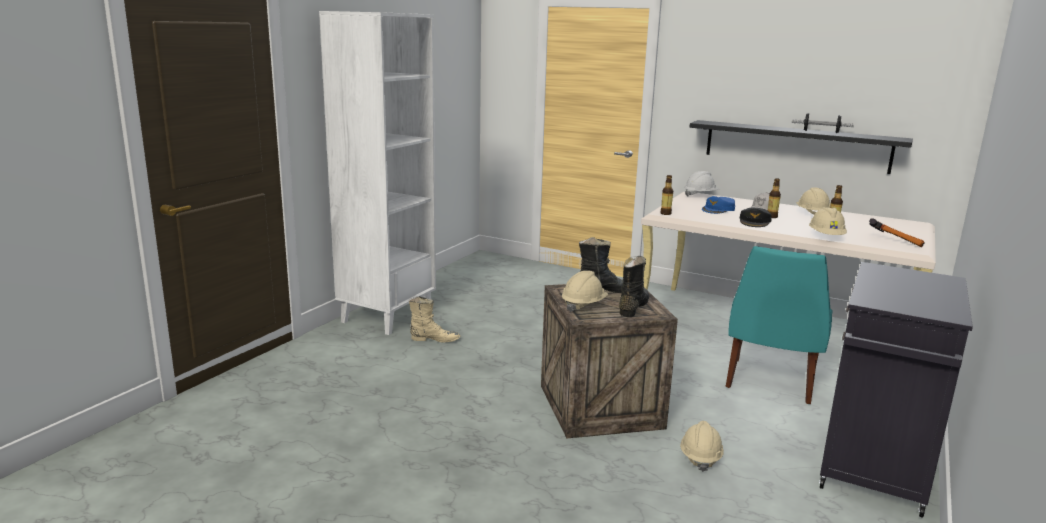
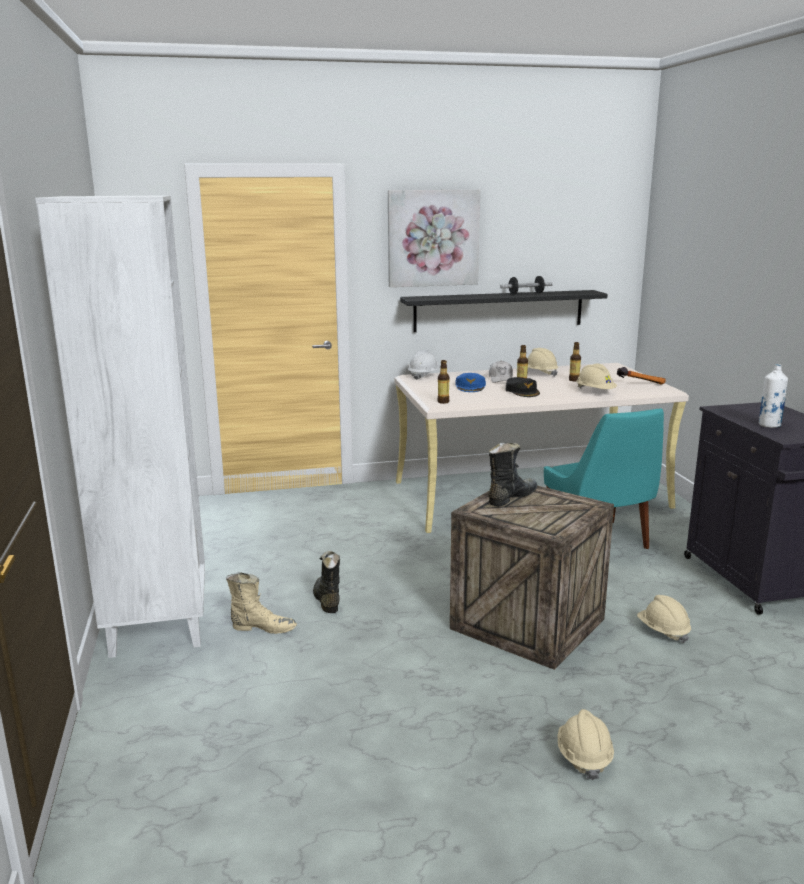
camera: 40 degrees left, 0 degrees up
beige boot [409,296,460,343] -> beige boot turned 45 degrees clockwise [226,572,297,634]
beige hard hat [562,271,608,312] -> beige hard hat moved to [558,709,614,780]
black boot [619,256,649,317] -> black boot moved to [313,551,340,613]
none -> picture [388,190,480,287]
none -> white bottle [759,364,788,428]

